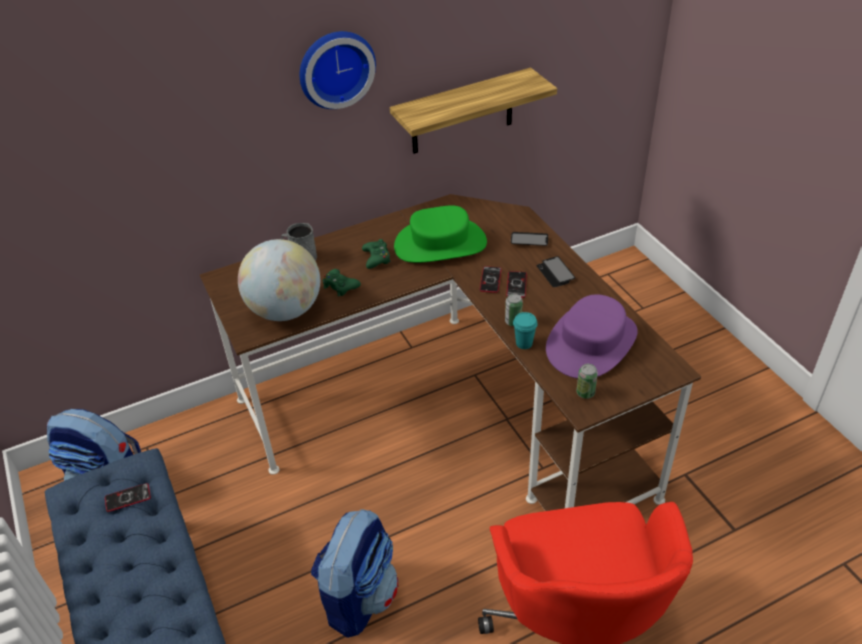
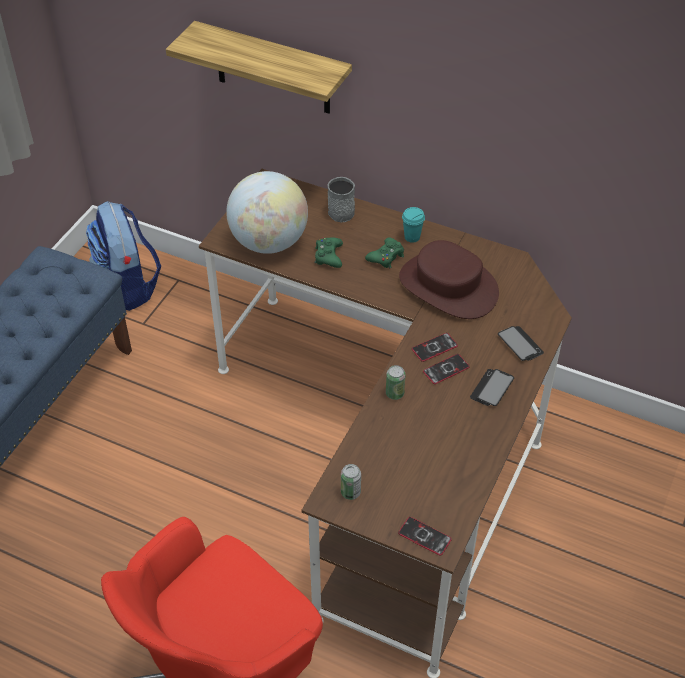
camera: 50 degrees right, 5 degrees up
phone [105,483,151,512] -> phone moved to [398,517,452,556]
wall clock [300,31,376,109] -> none
backpack [311,509,398,638] -> none
shelf [390,68,557,154] -> shelf moved to [166,21,352,114]
green hat [394,205,487,263] -> brown hat [399,240,499,319]
turquoise cup [513,312,538,349] -> turquoise cup moved to [402,207,425,243]
purple hat [546,294,638,379] -> none

